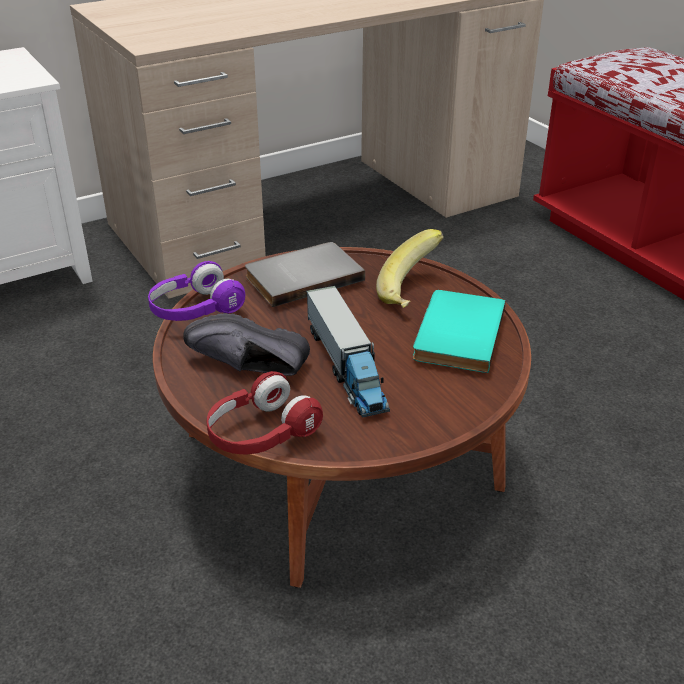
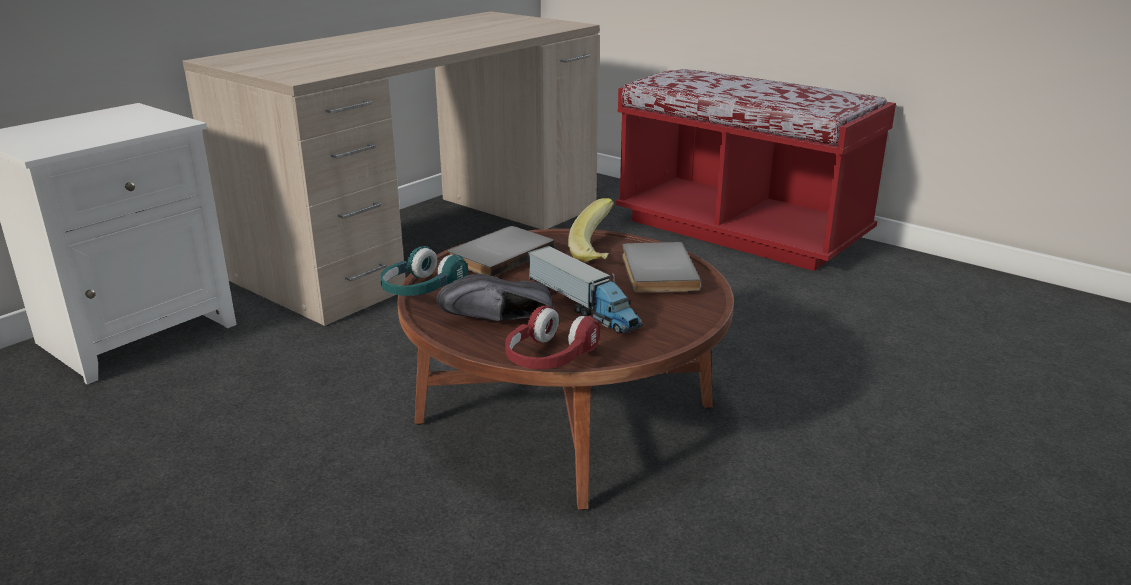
camera: 20 degrees left, 10 degrees down
purple headphones [148,261,245,321] -> turquoise headphones [380,246,468,296]
turquoise book [413,290,506,373] -> grey book [622,242,701,293]

